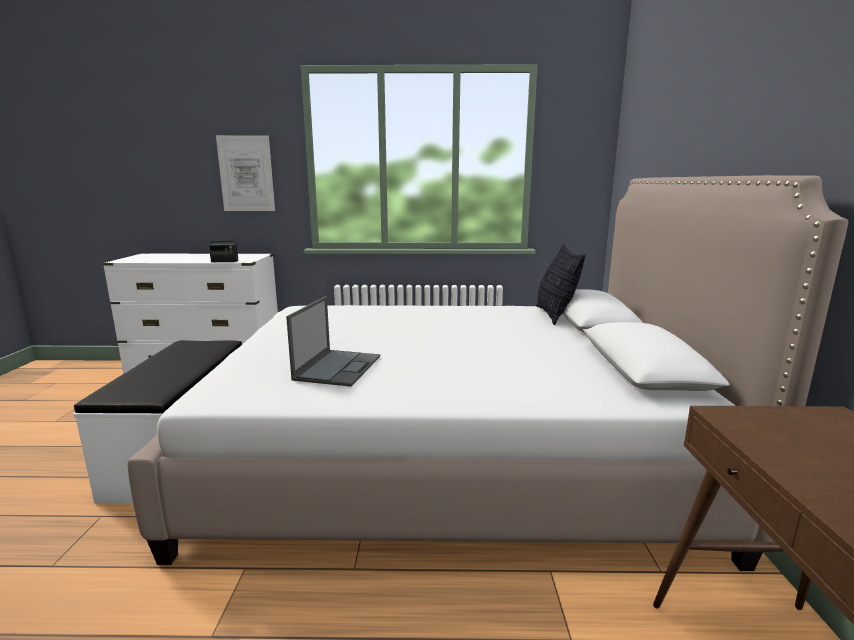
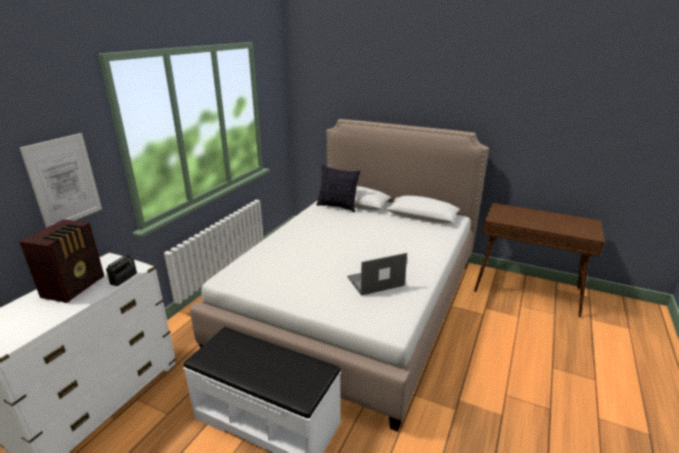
camera: 65 degrees left, 10 degrees up
laptop [286,296,380,387] -> laptop turned 60 degrees counterclockwise [347,253,407,296]
none -> radio [19,219,104,303]

